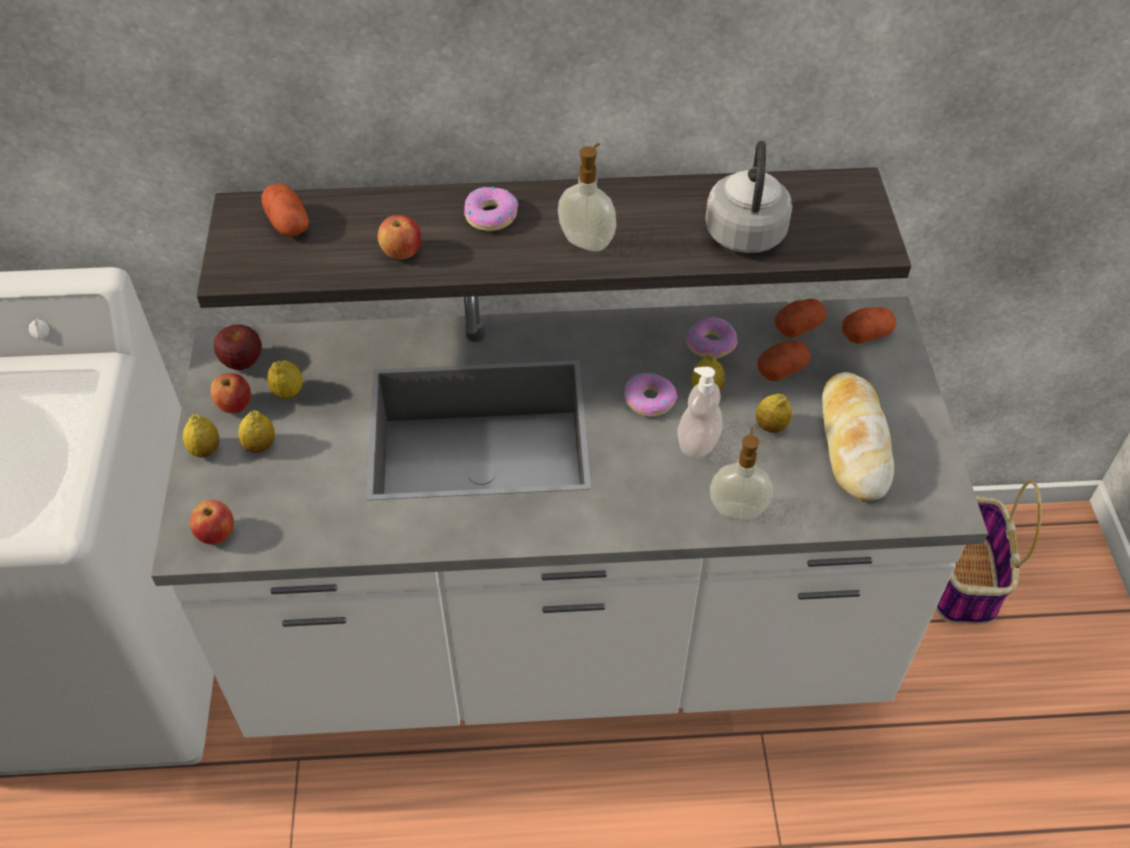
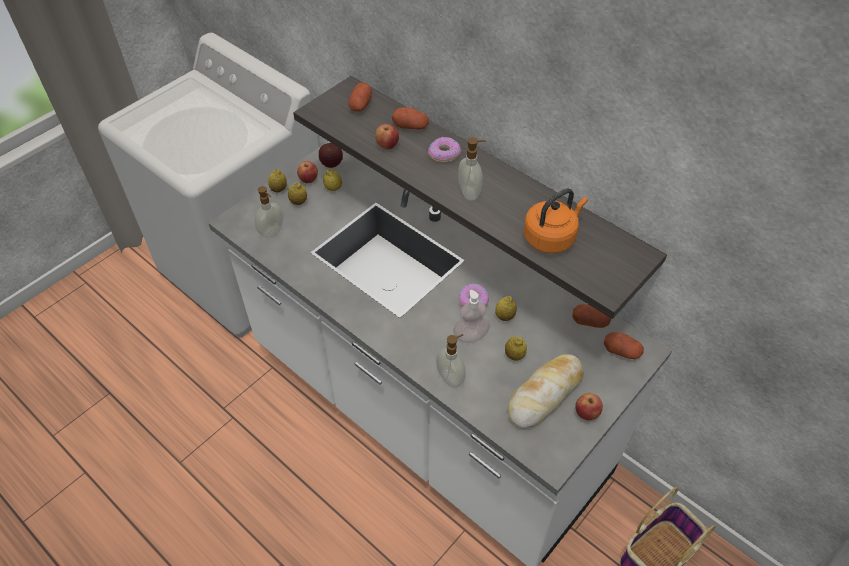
camera: 45 degrees right, 0 degrees up
apple [190,500,234,544] -> apple moved to [575,393,603,420]
donut [686,317,738,359] -> none
grey kettle [705,141,792,253] -> orange kettle [524,188,588,253]
potato [757,341,811,381] -> potato moved to [392,107,429,130]
none -> soap dispenser [255,186,283,238]

